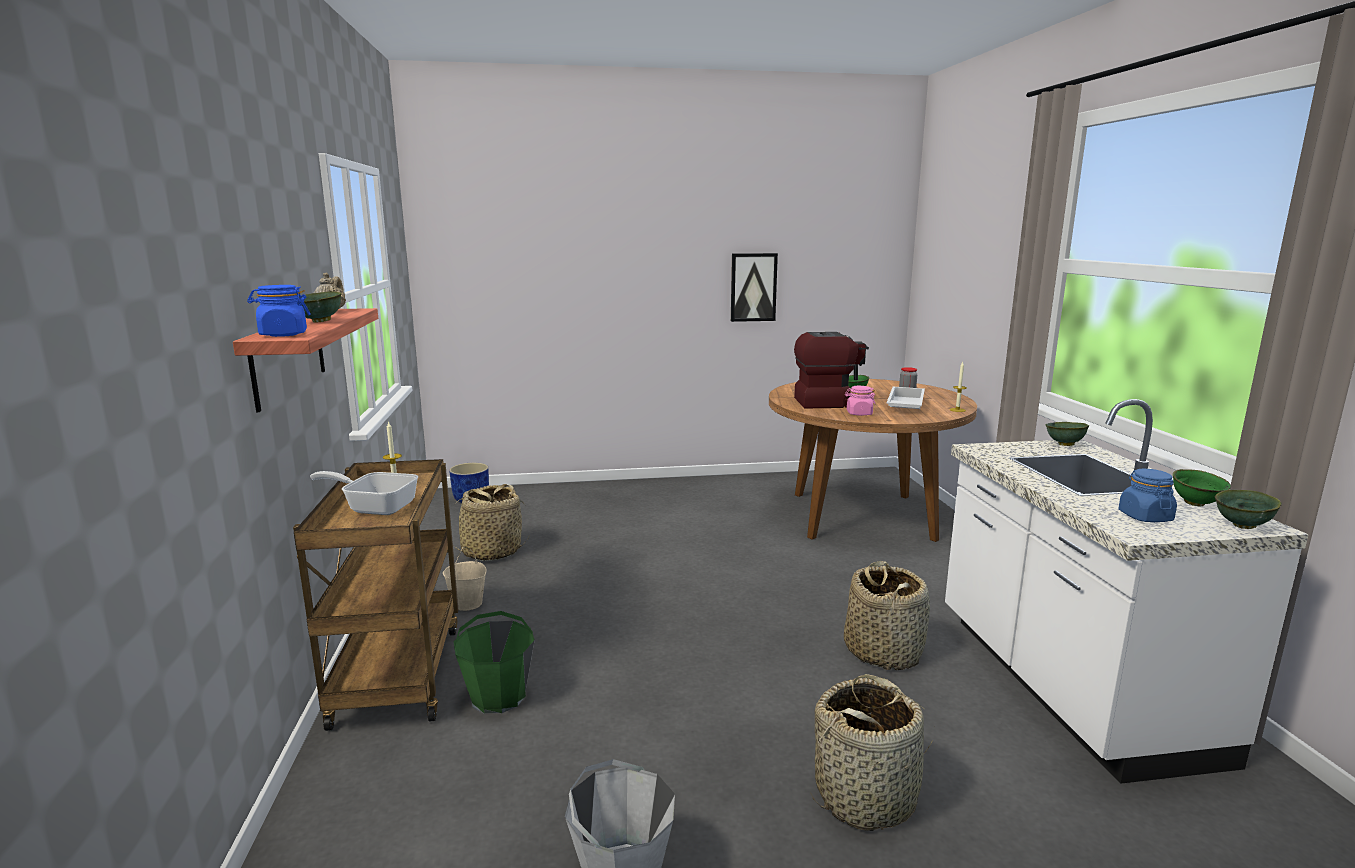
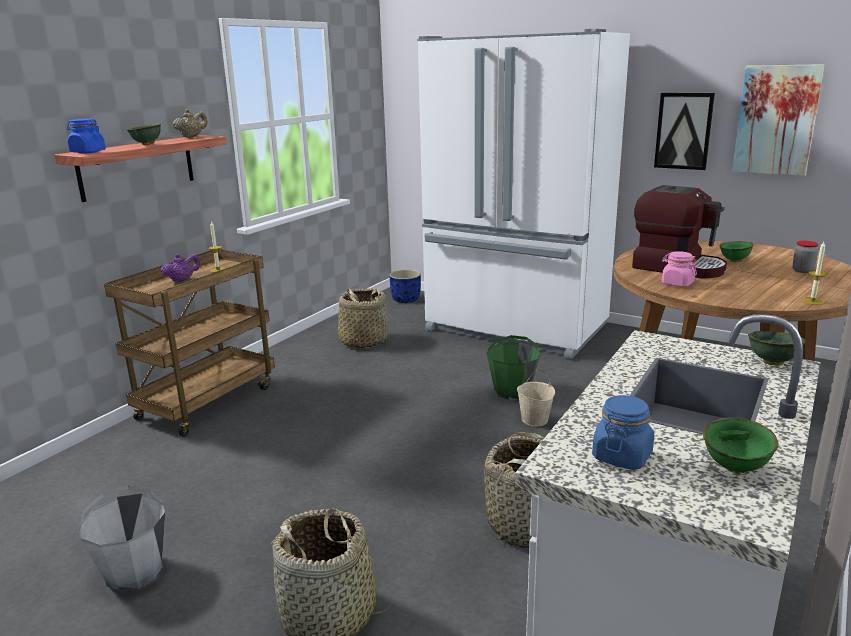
camera: 40 degrees right, 5 degrees up
frying pan [310,471,418,515] -> purple teapot [161,253,200,282]
beige bucket [443,547,487,611] -> beige bucket moved to [517,369,555,426]
green bucket [453,611,535,714] -> green bucket moved to [487,335,541,400]
white tray [886,387,925,409] -> none
green bowl [1215,490,1282,529] -> none
none -> white fridge [417,29,630,359]
none -> picture [732,64,824,176]

